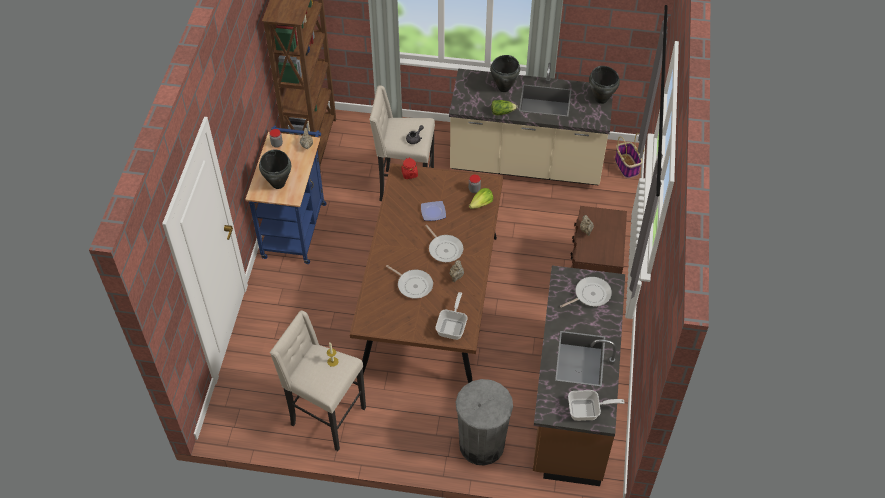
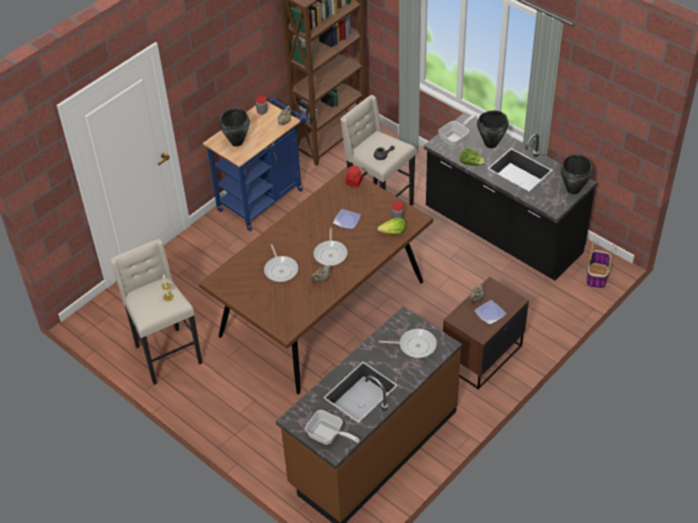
camera: 35 degrees right, 5 degrees down
frying pan [435,292,468,340] -> frying pan moved to [438,114,477,147]
beige counter [449,63,613,185] -> black counter [424,112,597,280]
grey trash can [456,379,513,466] -> none
none -> plate [474,300,506,325]

